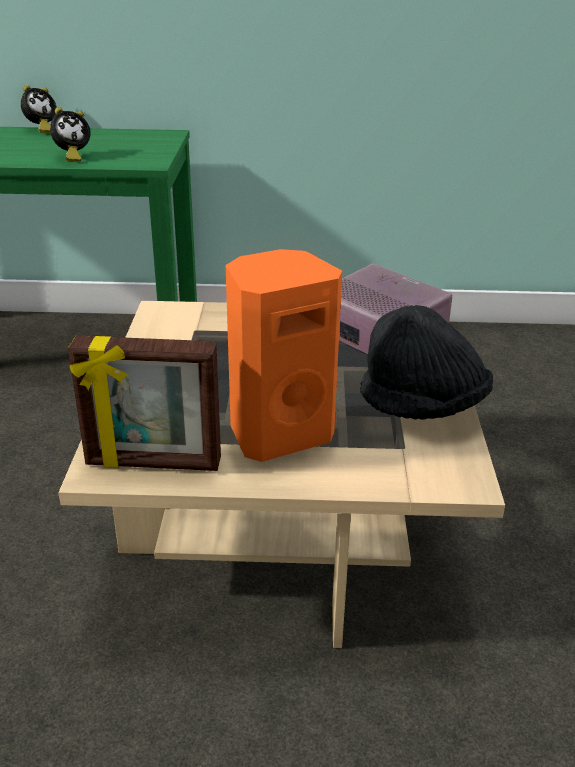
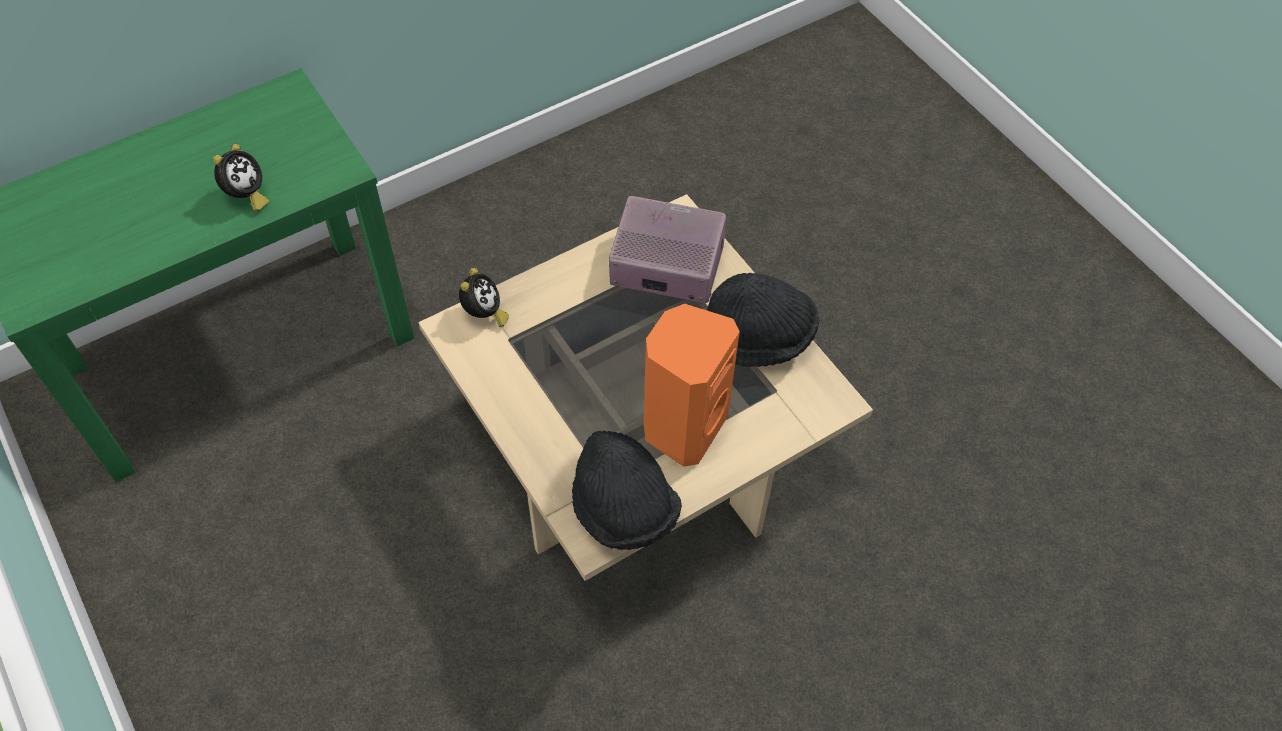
camera: 35 degrees left, 25 degrees up
alarm clock [21,85,57,133] -> alarm clock moved to [459,268,509,327]
picture frame [68,336,221,471] -> black hat [572,431,682,550]

